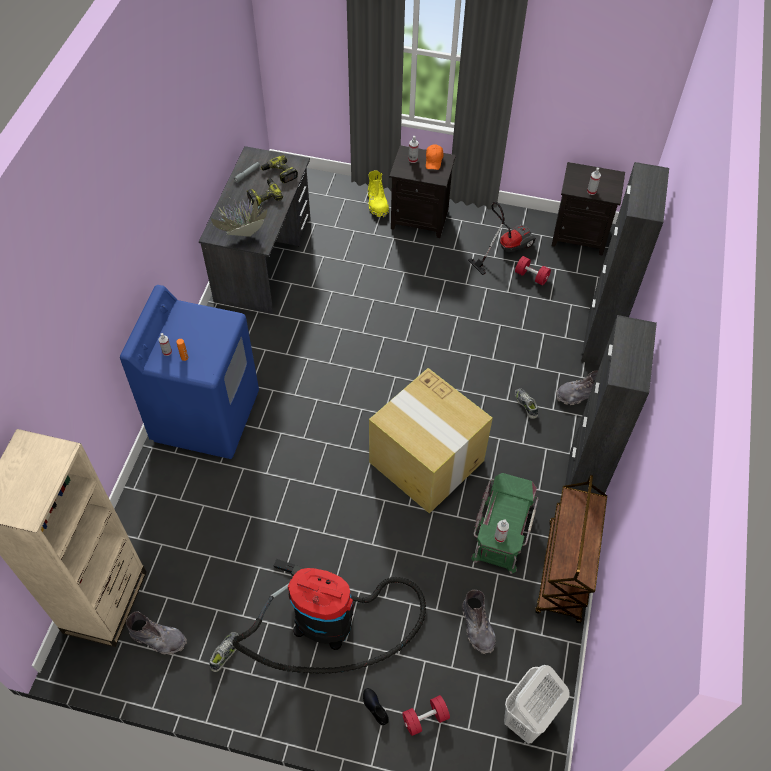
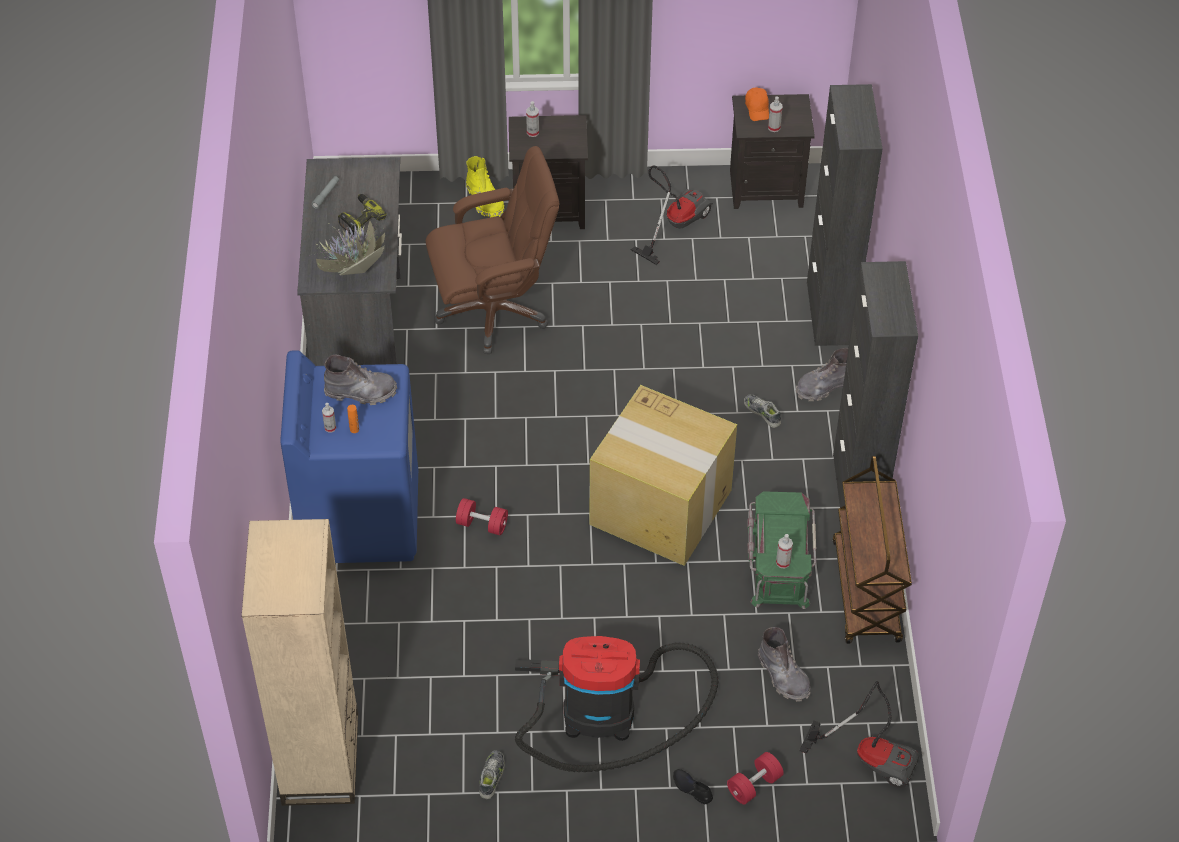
camera: 15 degrees left, 5 degrees down
grey boot [126,612,187,655] -> grey boot moved to [324,355,397,405]
power drill [261,155,298,183] -> none
orange cap [426,144,443,170] -> orange cap moved to [745,87,769,121]
white laundry basket [504,665,570,744] -> vacuum cleaner [799,681,919,788]
red dumbbell [515,256,551,285] -> red dumbbell moved to [456,498,508,535]
none -> brown office chair [426,146,559,354]

